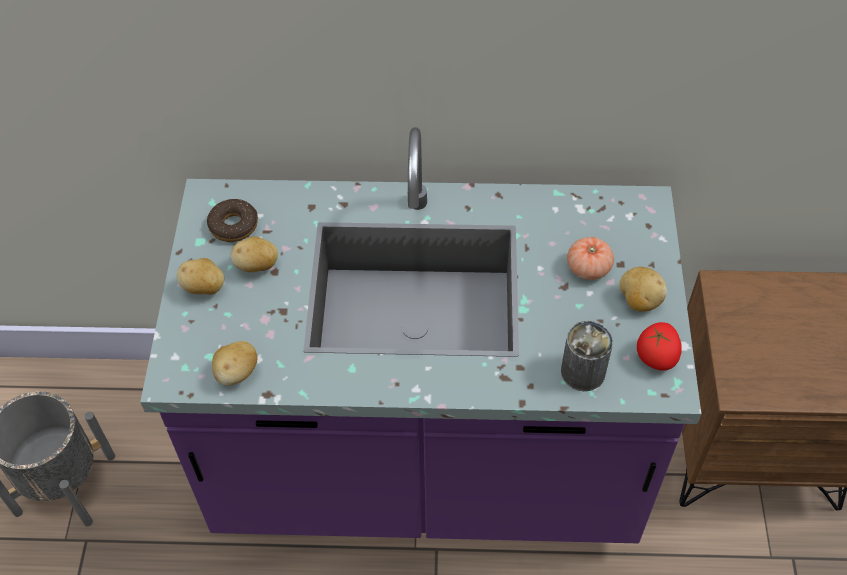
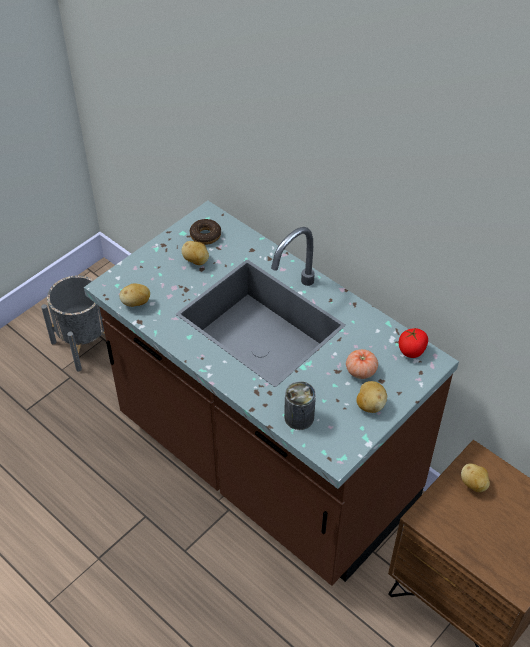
camera: 40 degrees right, 5 degrees down
purple counter [140,127,701,543] -> brown counter [84,200,459,586]
potato [177,258,224,294] -> potato moved to [461,463,490,492]
tomato [637,322,682,371] -> tomato moved to [399,328,428,358]

